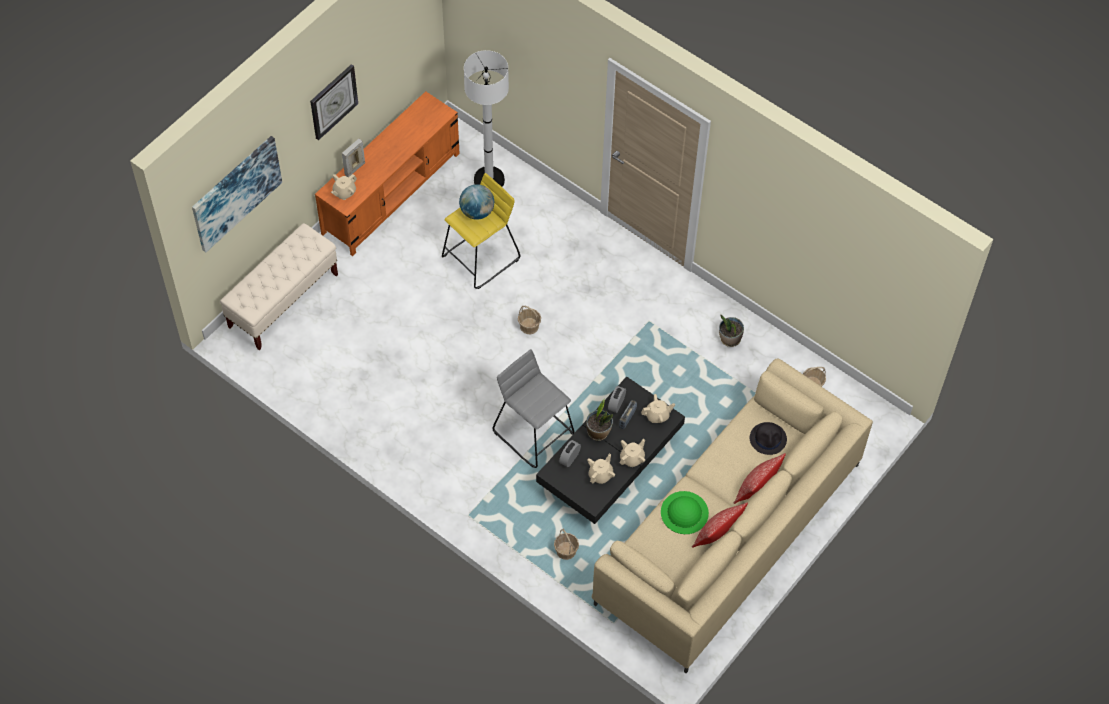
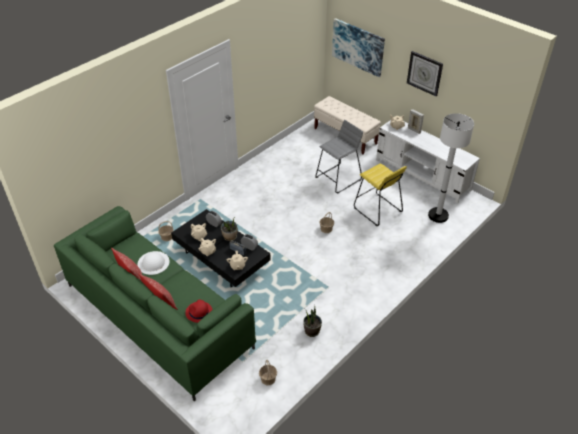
camera: 95 degrees right, 15 degrees down
orange tv stand [315,91,460,256] -> white tv stand [376,120,480,204]
globe [459,184,494,220] -> none
grey stool [492,349,575,468] -> grey stool moved to [315,120,363,193]
beige sofa [592,359,873,673] -> green sofa [54,206,256,401]
green hat [661,491,709,534] -> white hat [137,251,170,275]
black hat [750,422,787,455] -> red hat [185,300,212,323]

